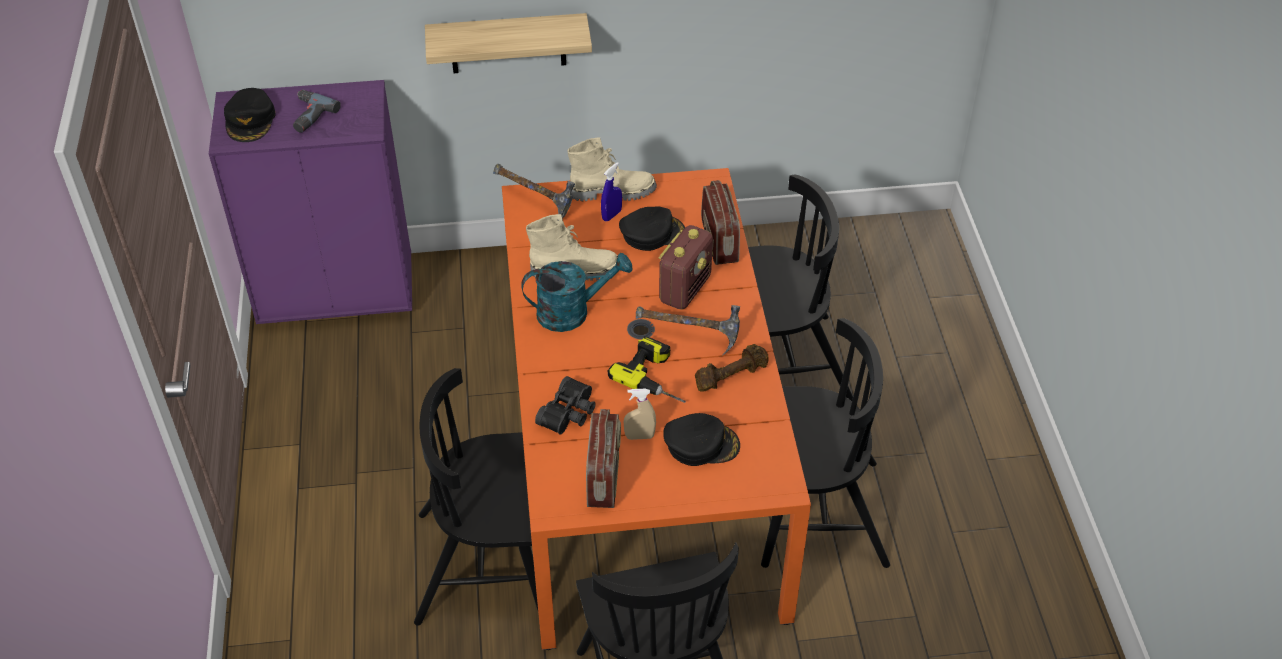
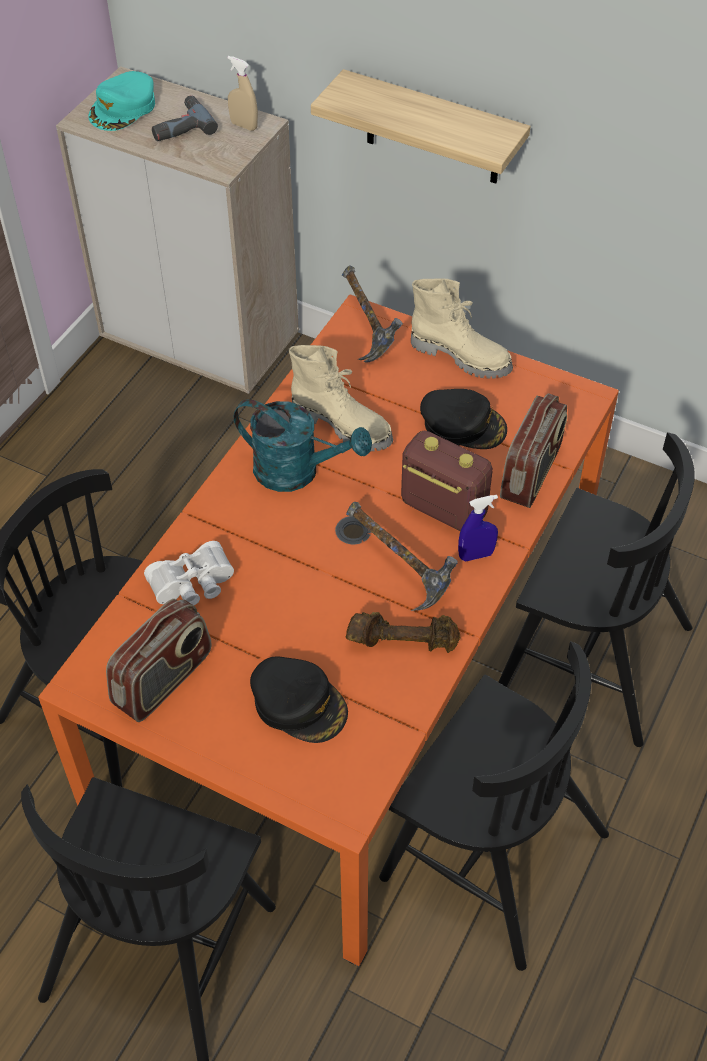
camera: 35 degrees right, 5 degrees up
purple cabinet [209,80,412,324] -> beige cabinet [56,66,299,394]
black cap [224,88,275,142] -> turquoise cap [88,71,155,131]
black binoculars [535,376,596,435] -> white binoculars [144,541,234,605]
blue spray bottle [601,162,622,221] -> blue spray bottle moved to [458,495,498,561]
power drill [608,336,686,403] -> none
beige spray bottle [624,389,656,440] -> beige spray bottle moved to [227,56,258,131]
radio [659,225,713,310] -> radio turned 120 degrees counterclockwise [401,431,493,531]

